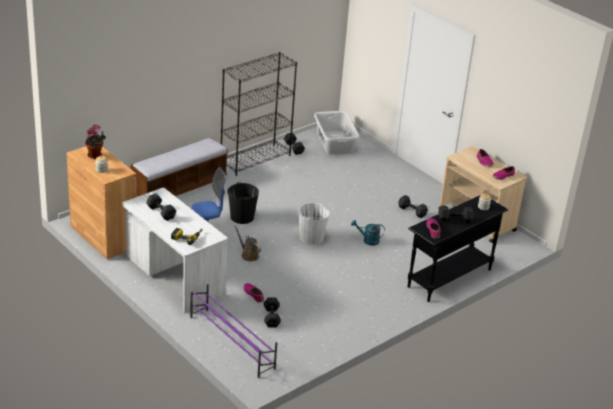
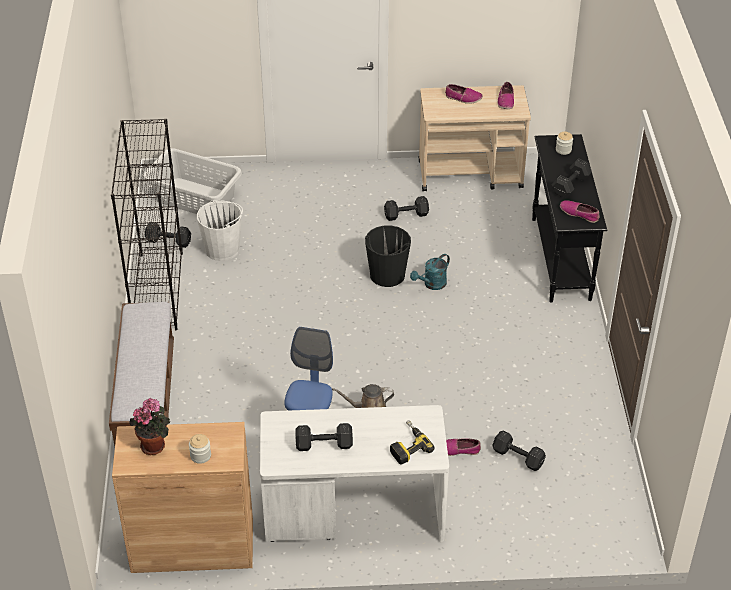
camera: 50 degrees left, 10 degrees up
purple shoe rack [190,284,277,378] -> none
black bucket [227,182,259,224] -> black bucket moved to [365,225,411,287]
white bucket [298,203,330,245] -> white bucket moved to [197,200,243,261]

